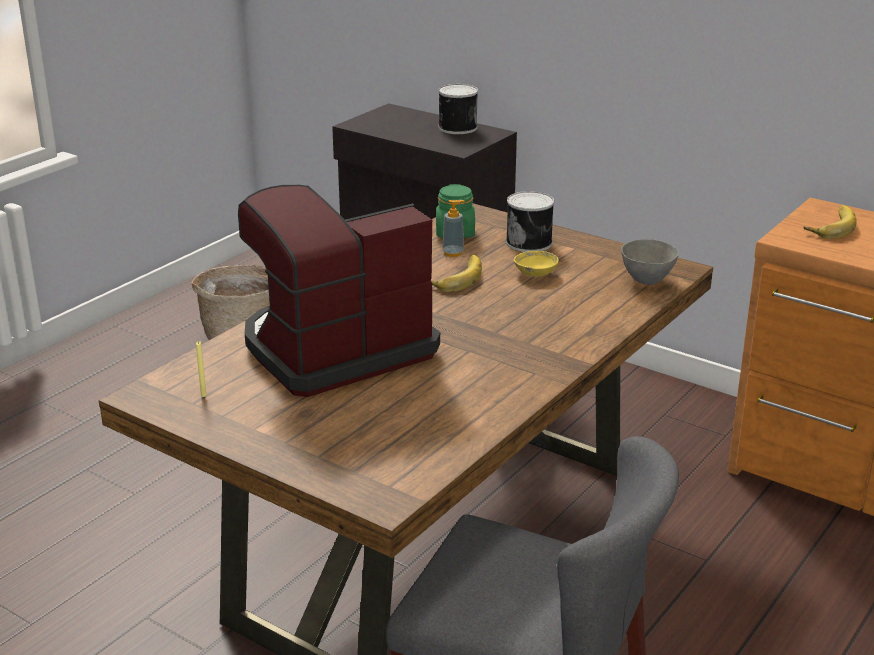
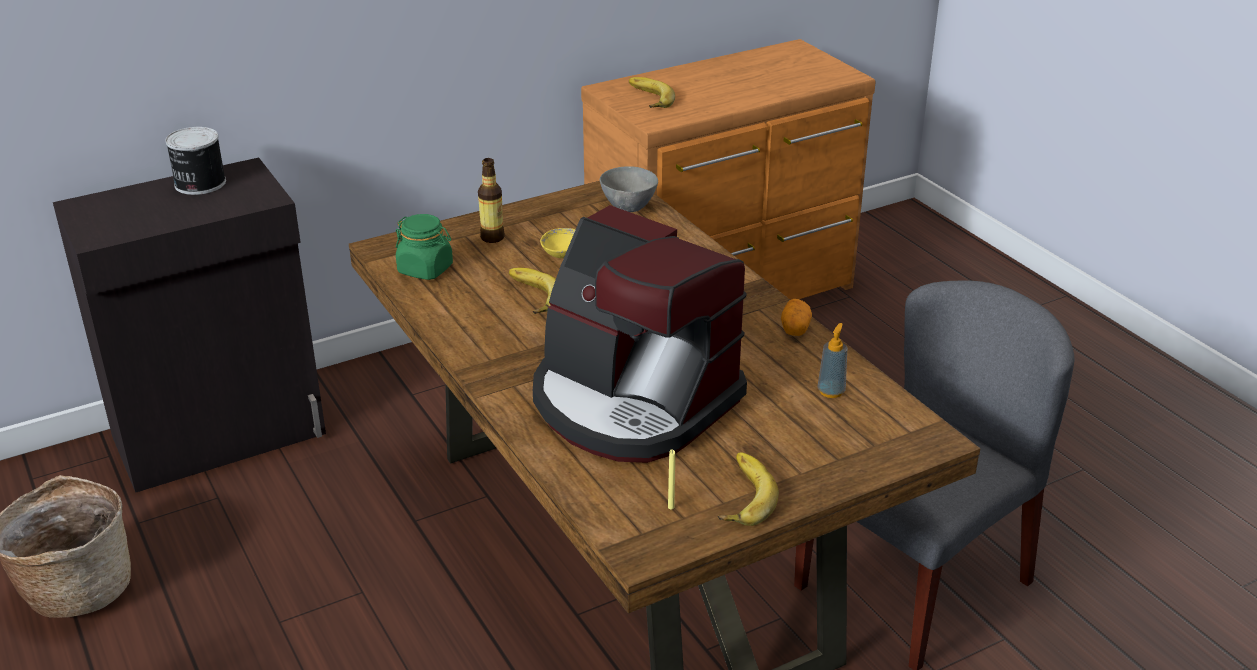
camera: 65 degrees left, 5 degrees up
coffee machine [238,185,440,397] -> coffee machine turned 45 degrees counterclockwise [533,205,747,463]
soap dispenser [442,200,465,257] -> soap dispenser moved to [817,323,847,398]
can [506,191,554,252] -> bottle [478,158,505,243]
none -> banana [718,452,779,526]
none -> potato [781,299,812,336]

